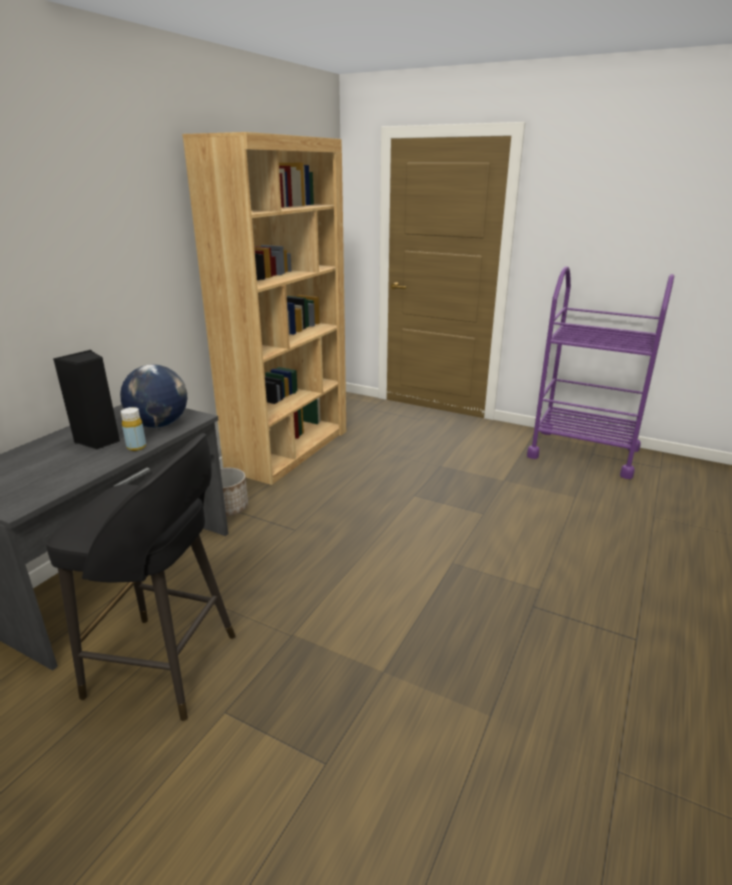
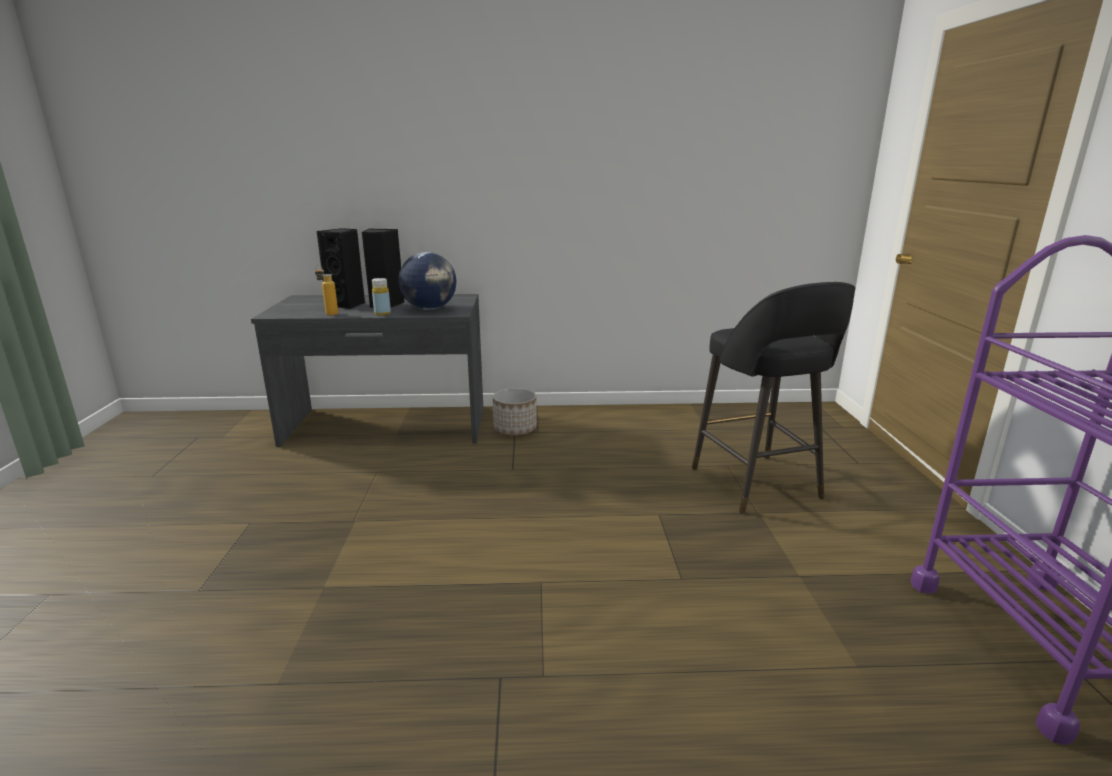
camera: 60 degrees right, 5 degrees down
black stool [46,433,236,721] -> black stool moved to [692,282,855,514]
brown bookcase [182,132,346,485] -> none
none -> bottle [315,265,338,316]
none -> black speaker [317,228,365,309]

